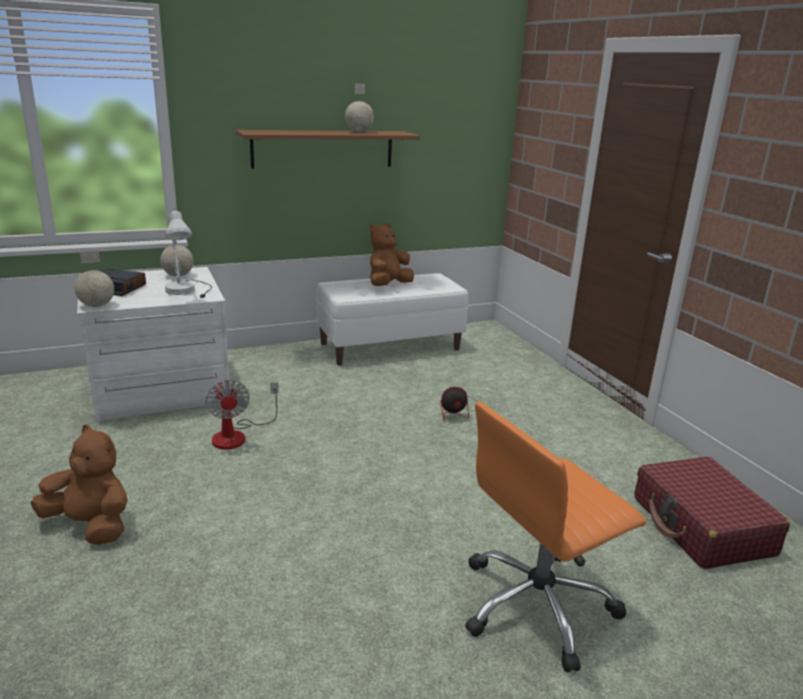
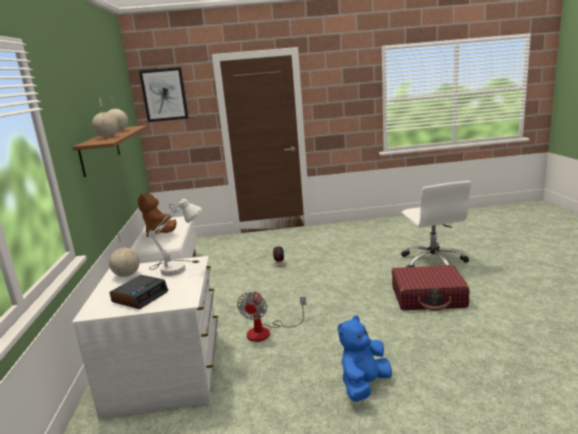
camera: 70 degrees left, 5 degrees down
brown plush toy [30,425,128,545] -> blue plush toy [338,315,392,402]
globe [74,250,114,307] -> globe moved to [92,98,118,137]
fan [206,380,279,450] -> fan turned 105 degrees clockwise [237,291,306,342]
orange office chair [465,402,647,672] -> white office chair [401,181,471,267]
red suitcase [634,457,790,569] -> red suitcase moved to [392,265,470,311]
none -> picture [139,67,189,122]

